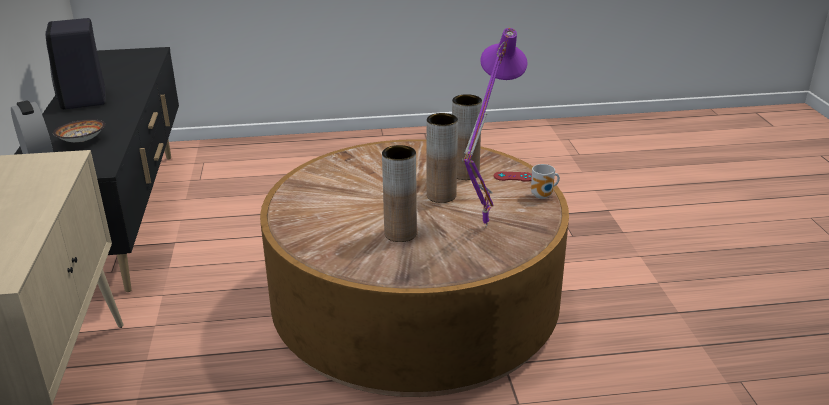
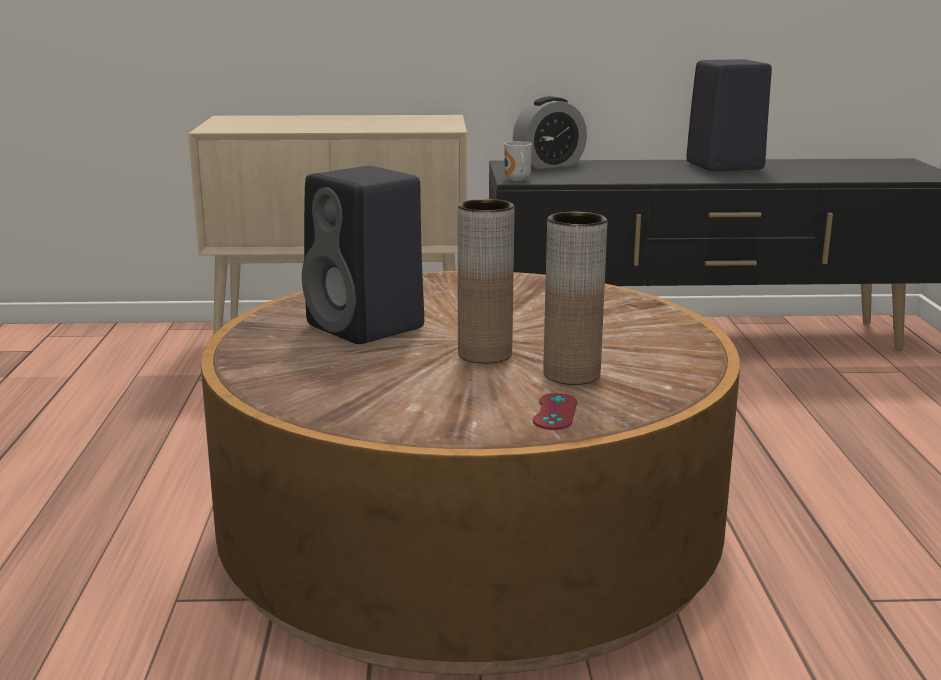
camera: 95 degrees right, 10 degrees down
bowl [53,119,105,142] -> none
brown vase [382,145,417,242] -> black speaker [302,166,424,344]
purple table lamp [462,28,527,229] -> none
mug [531,164,560,199] -> mug moved to [504,141,532,181]

